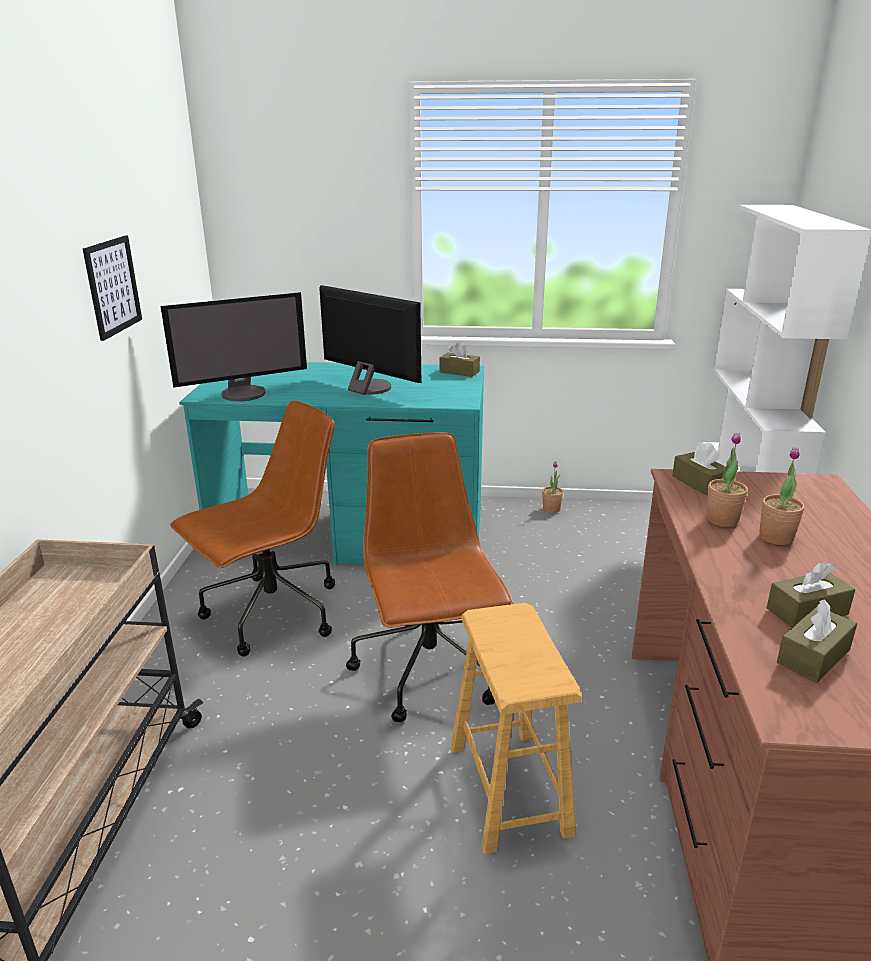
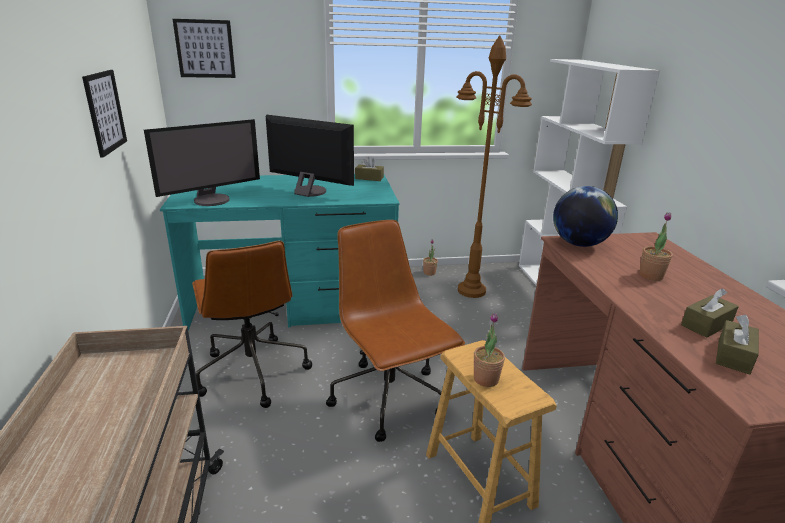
camera: 15 degrees left, 0 degrees up
brown office chair [170,400,335,656] -> brown office chair turned 120 degrees clockwise [192,241,312,408]
brown tissue box [672,442,726,496] -> globe [553,186,618,247]
potted plant [706,433,748,527] -> potted plant moved to [474,313,505,387]
none -> picture [173,19,236,78]
none -> brown floor lamp [456,35,532,298]

